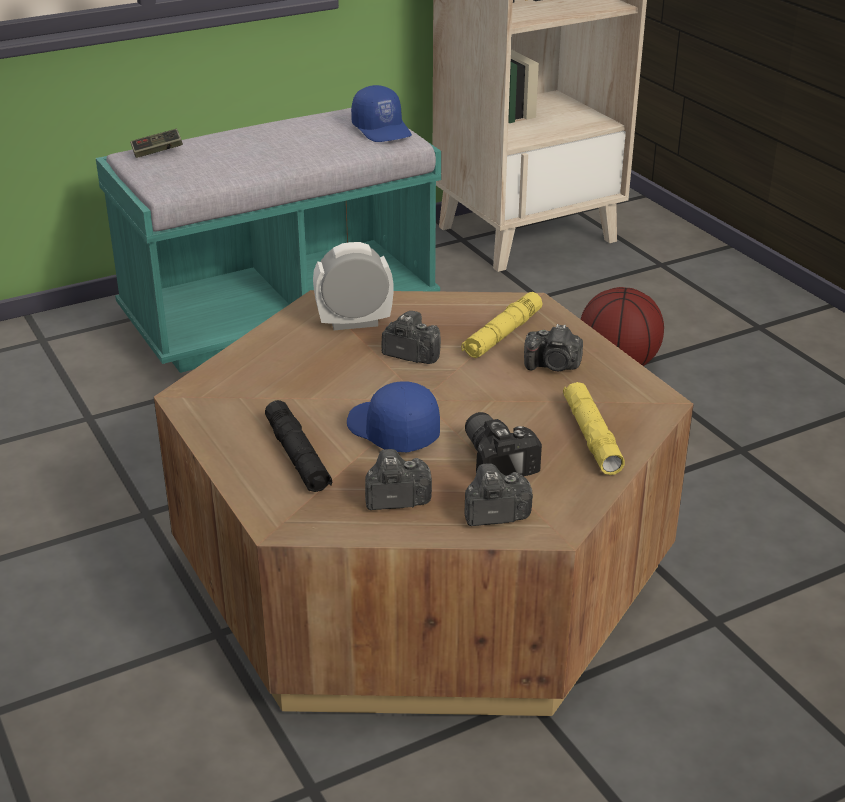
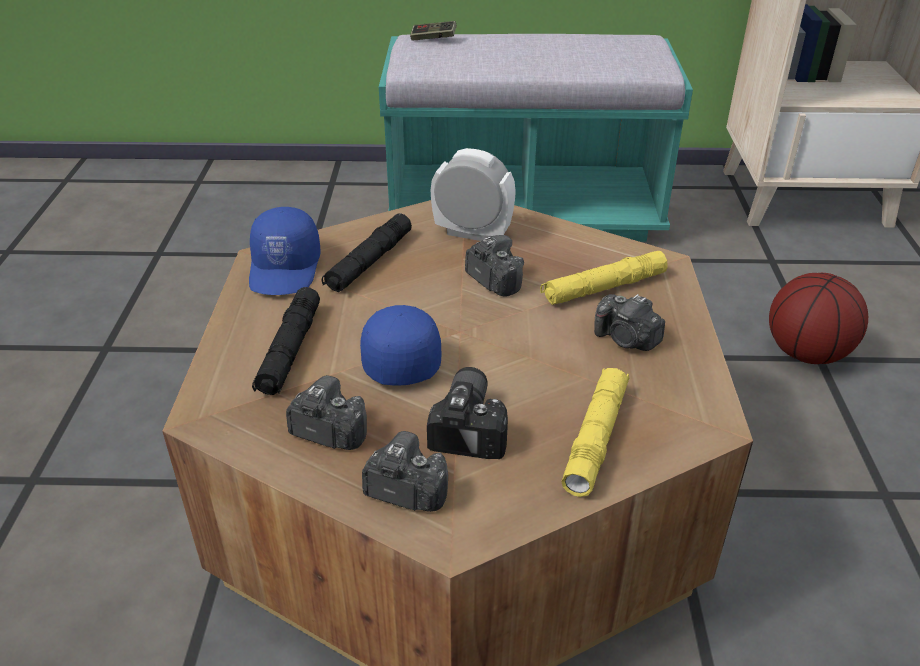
camera: 30 degrees right, 5 degrees up
blue cap [351,85,412,142] -> blue cap moved to [249,207,321,295]
none -> black flashlight [321,213,412,292]

